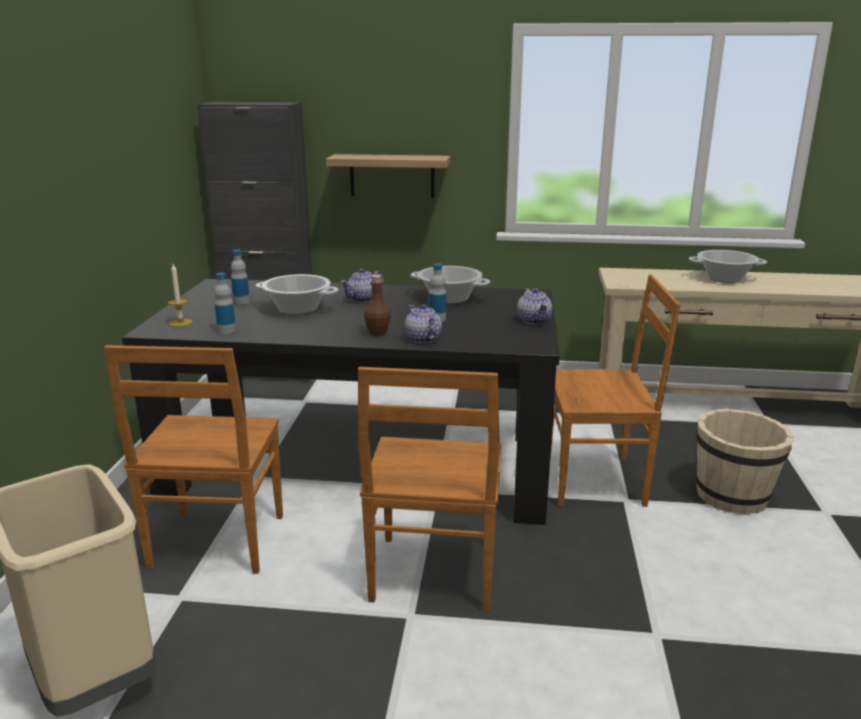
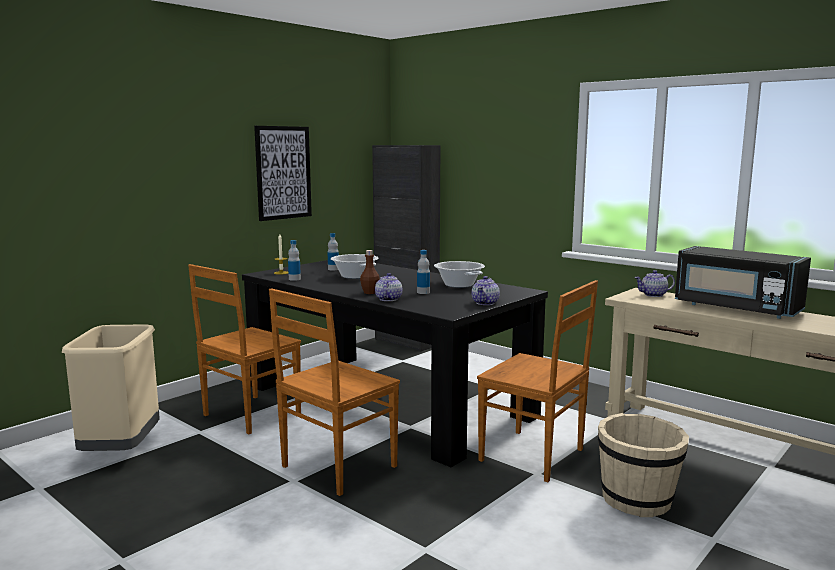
camera: 35 degrees right, 10 degrees down
shelf [326,154,450,198] -> none
teapot [341,269,384,302] -> teapot moved to [634,270,675,297]
cooking pot [688,250,767,283] -> black microwave [675,246,811,319]
none -> picture [254,126,312,221]

